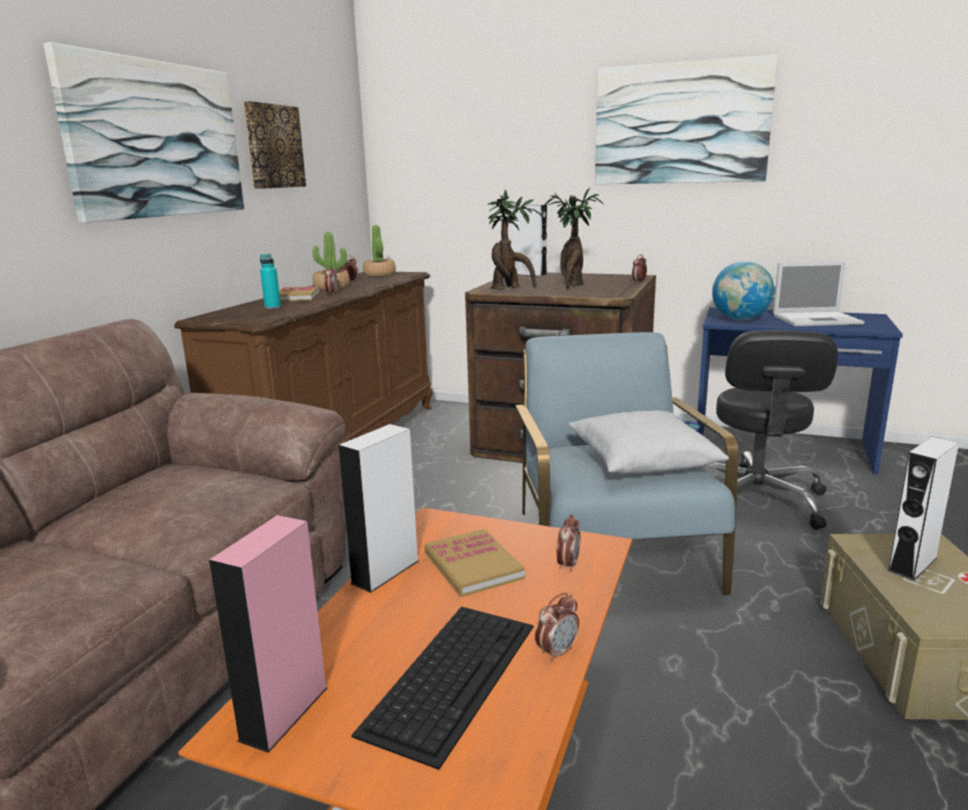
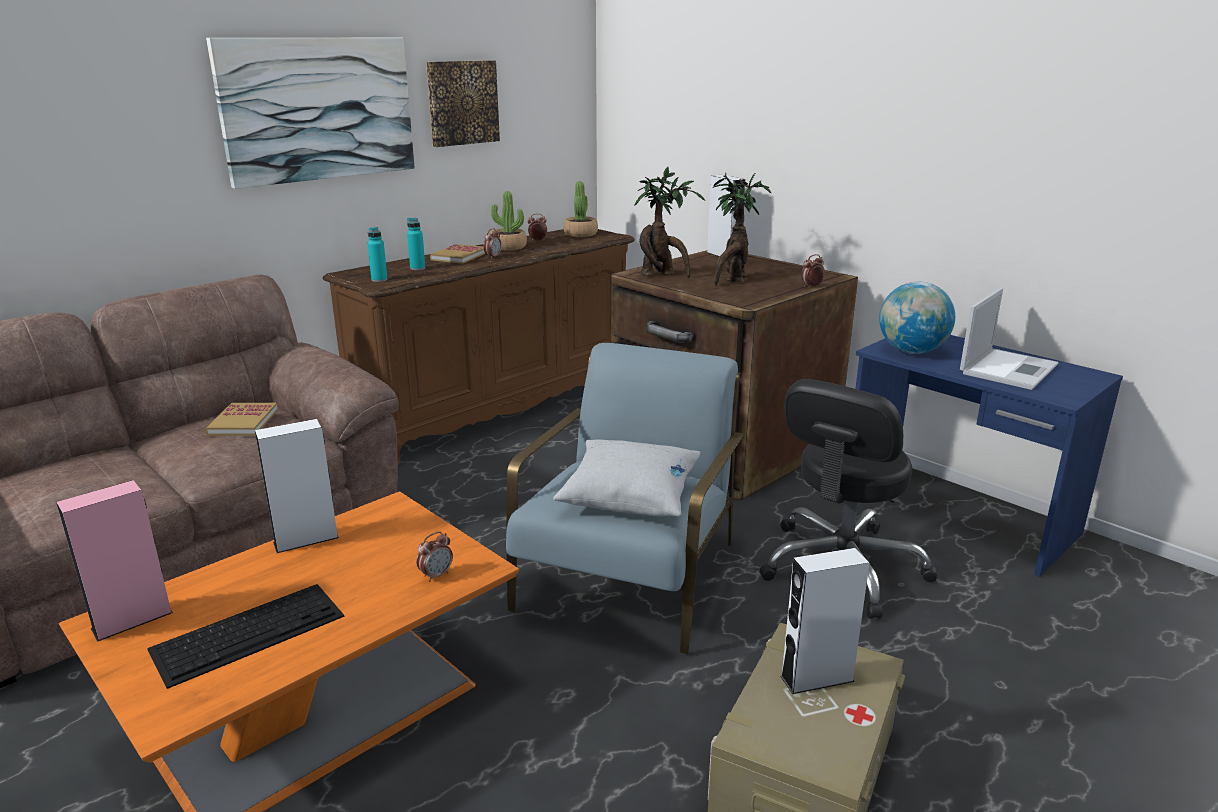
camera: 25 degrees right, 5 degrees up
book [424,529,525,597] -> book moved to [205,403,278,436]
alarm clock [535,593,579,662] -> none
picture [595,54,778,184] -> none
laptop [773,261,864,326] -> laptop turned 75 degrees counterclockwise [960,288,1059,390]
none -> turquoise bottle [367,227,388,282]

